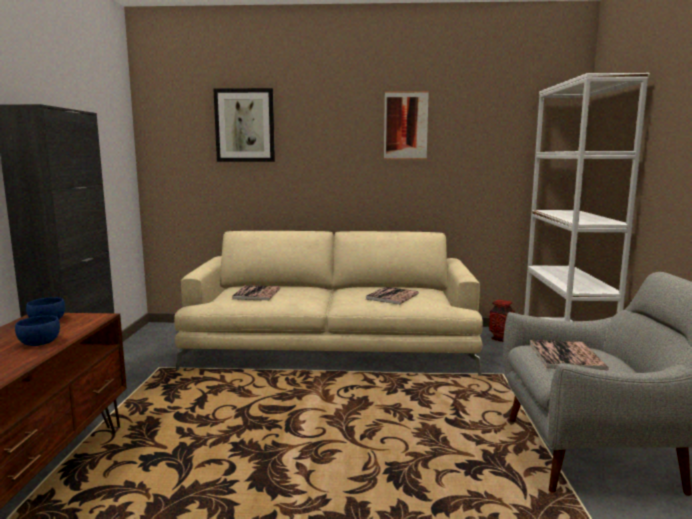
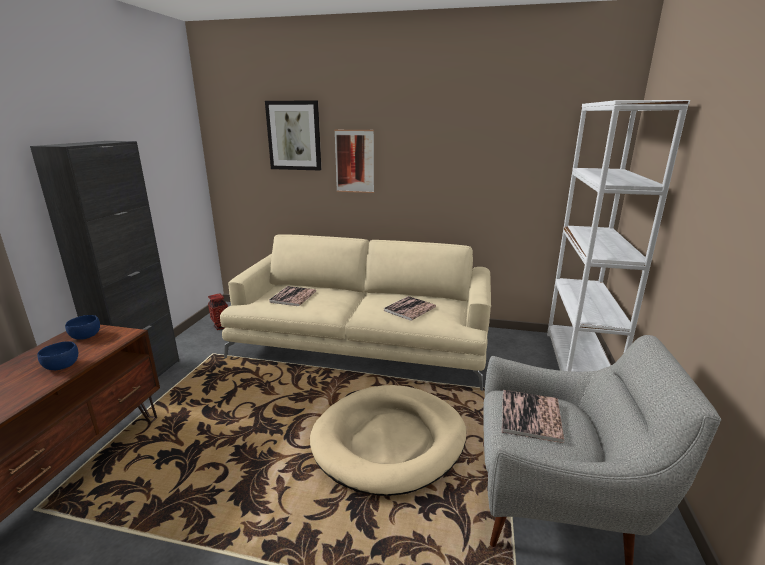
camera: 10 degrees right, 10 degrees up
picture [384,91,429,159] -> picture moved to [334,130,374,193]
vase [489,299,515,342] -> vase moved to [208,293,228,330]
none -> beige dog bed [310,385,466,496]

